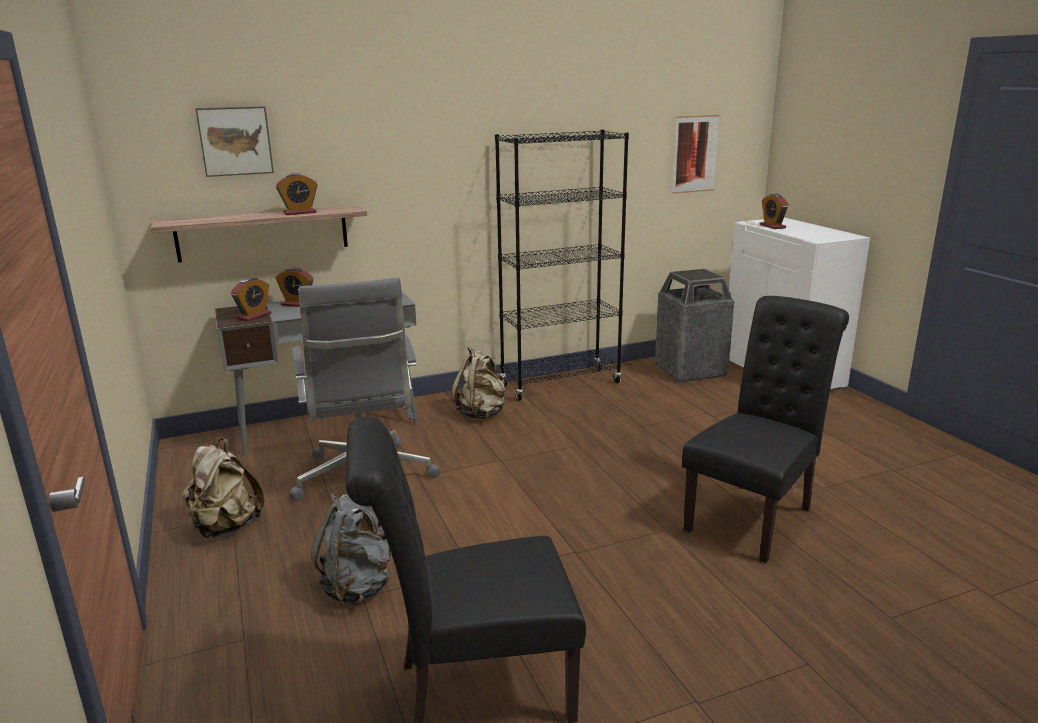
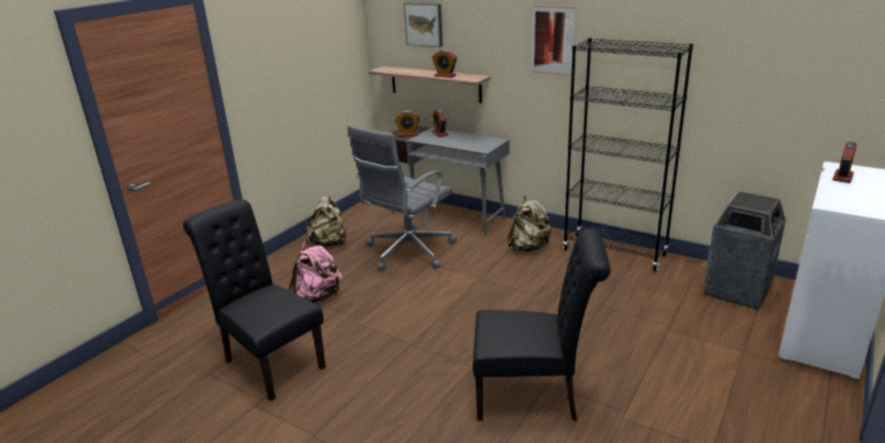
camera: 55 degrees right, 5 degrees up
grey backpack [311,493,391,605] -> pink backpack [289,241,342,303]
picture [673,115,719,194] -> picture moved to [532,5,575,76]

